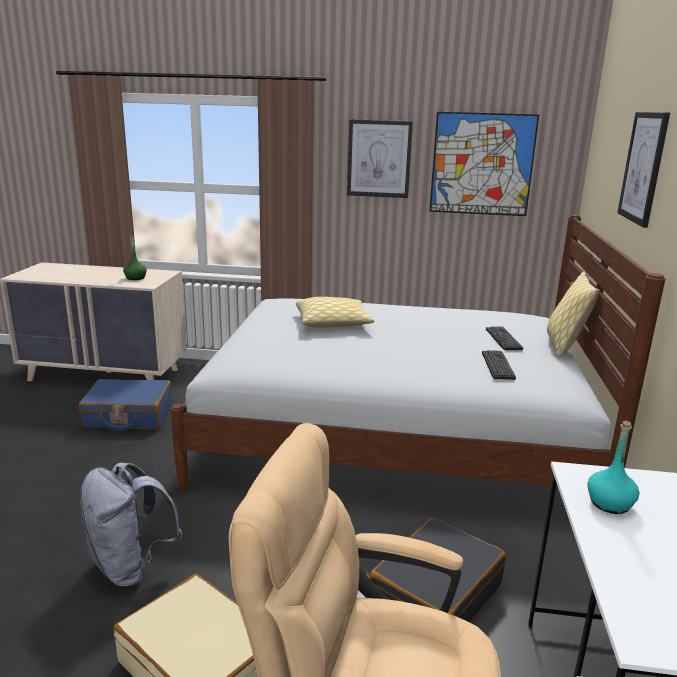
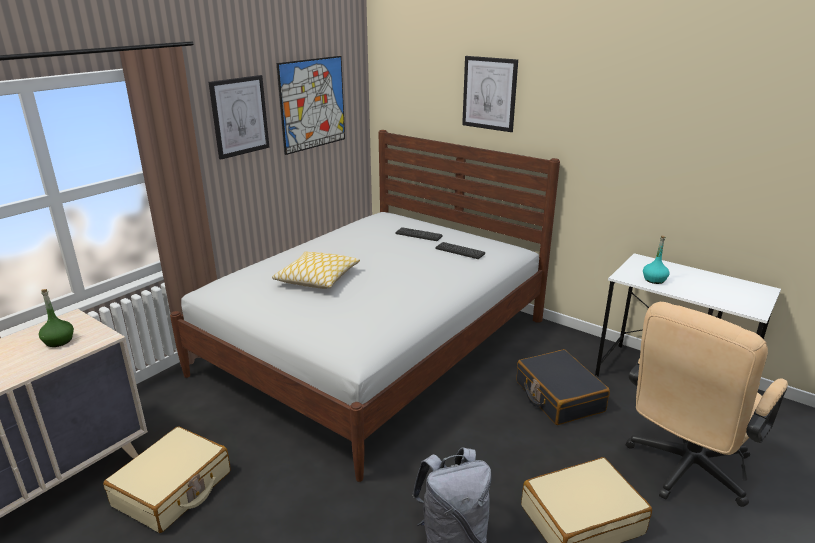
camera: 60 degrees left, 5 degrees up
blue suitcase [79,379,172,431] -> beige suitcase [103,426,231,533]
pillow [547,272,600,358] -> none

